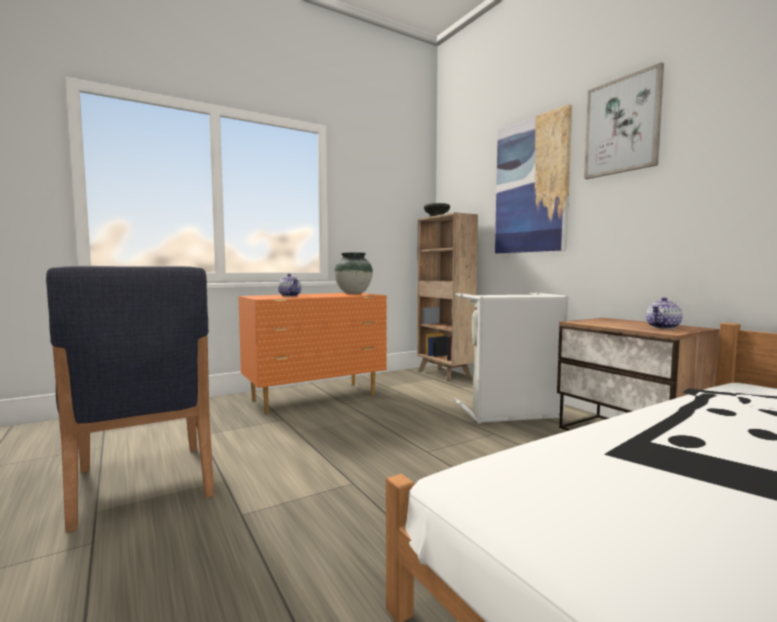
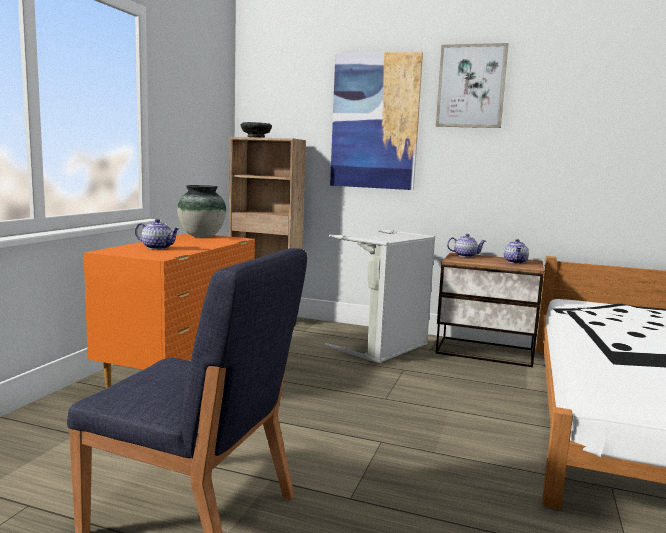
camera: 40 degrees left, 5 degrees up
none -> teapot [447,234,485,257]

